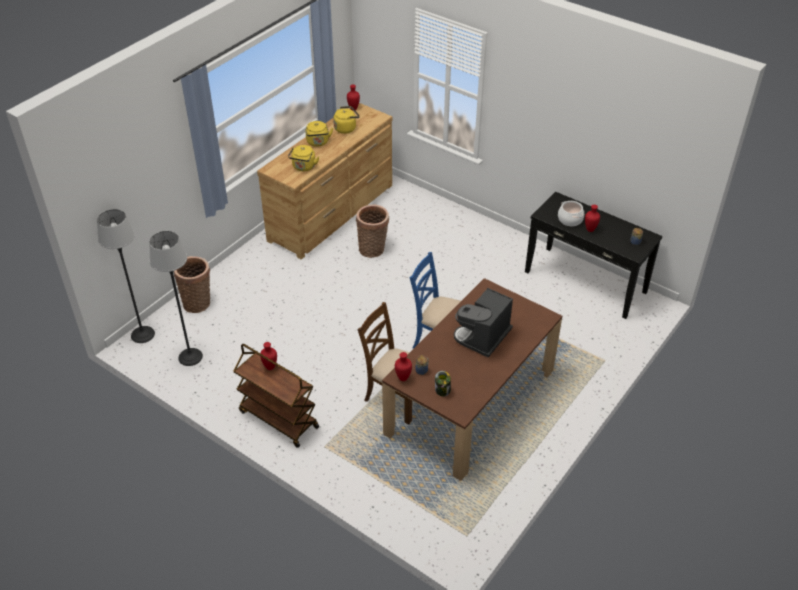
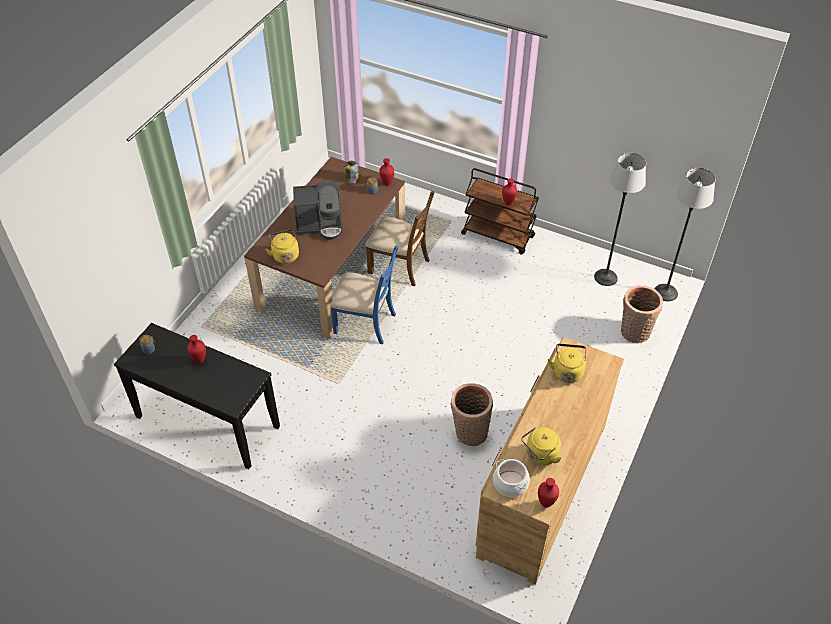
camera: 170 degrees right, 5 degrees up
yellow kettle [306,121,333,147] -> yellow kettle moved to [265,229,299,264]
coffee machine [454,288,513,357] -> coffee machine turned 60 degrees clockwise [293,181,343,240]
cooking pot [558,201,584,226] -> cooking pot moved to [493,459,530,497]

